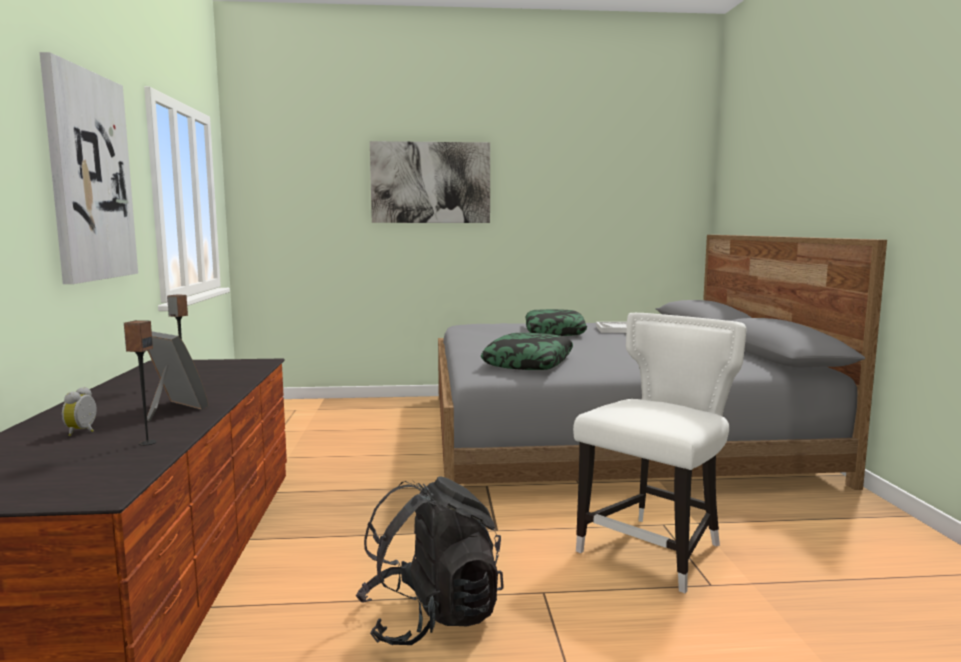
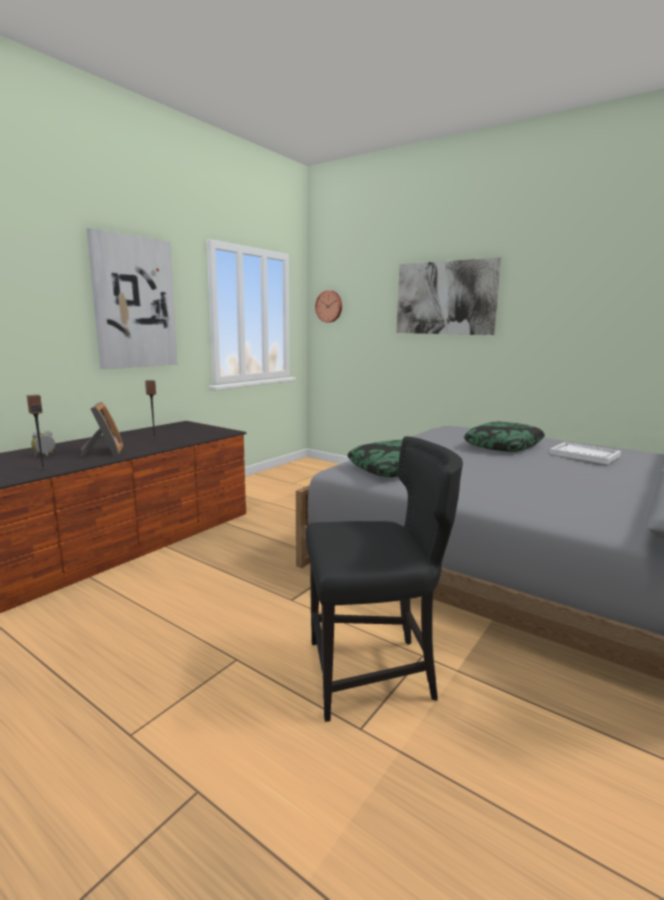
camera: 40 degrees right, 5 degrees up
black backpack [355,476,504,645] -> none
white chair [573,313,747,593] -> black chair [306,436,463,722]
none -> wall clock [315,290,342,323]

